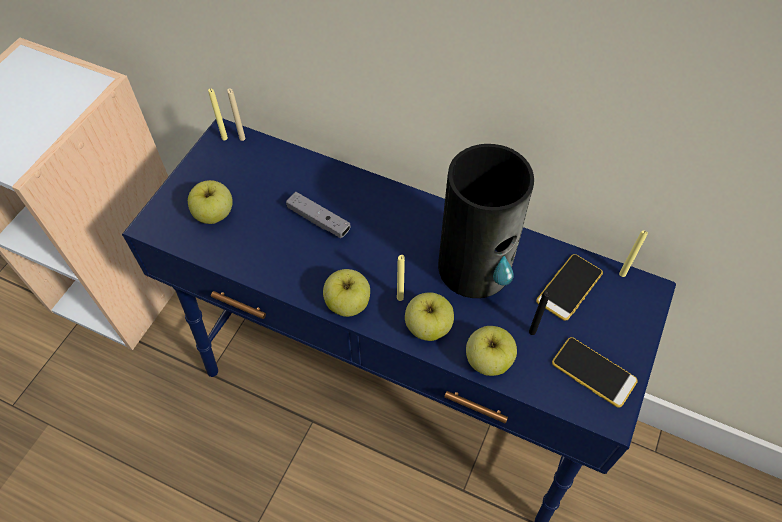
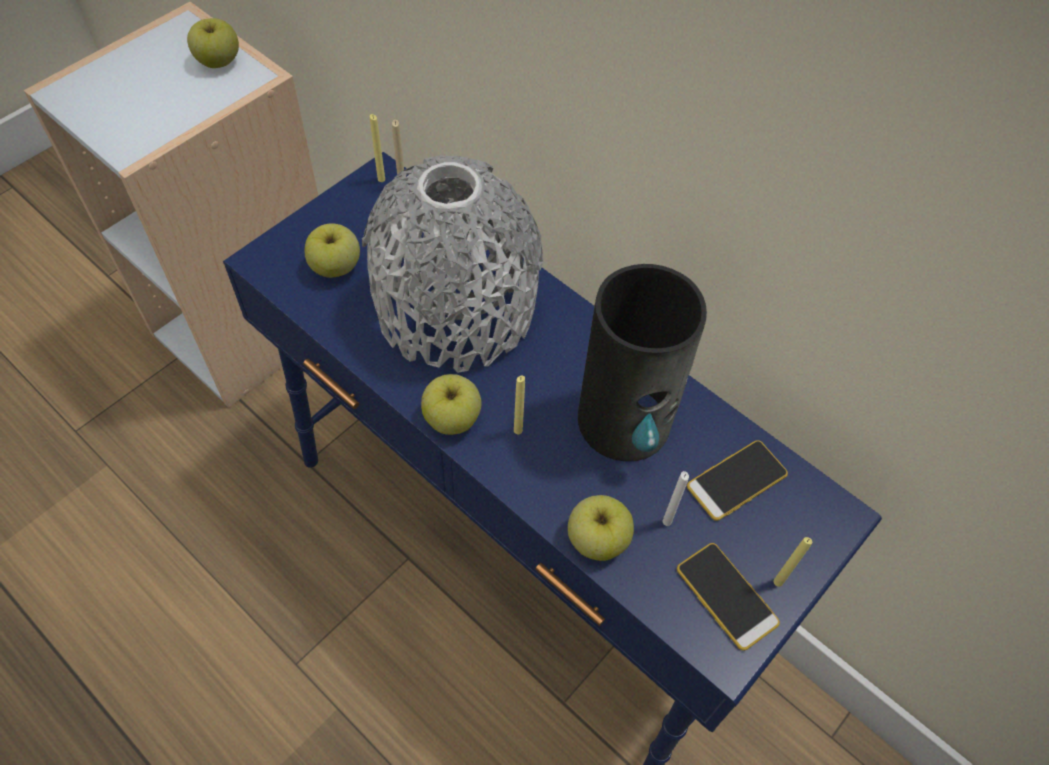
camera: 15 degrees right, 0 degrees up
grey game controller [286,192,351,238] -> grey vase [362,155,543,373]
apple [405,292,454,341] -> apple moved to [187,18,239,68]
black candle [529,290,550,335] -> white candle [662,471,689,526]
yellow candle [619,230,648,277] -> yellow candle moved to [773,537,812,587]

